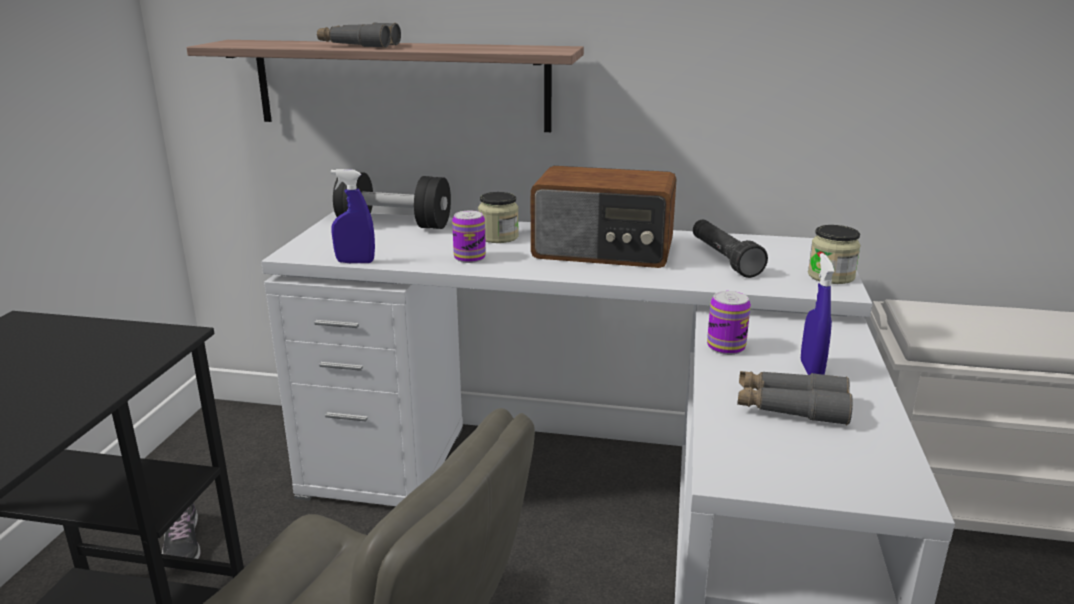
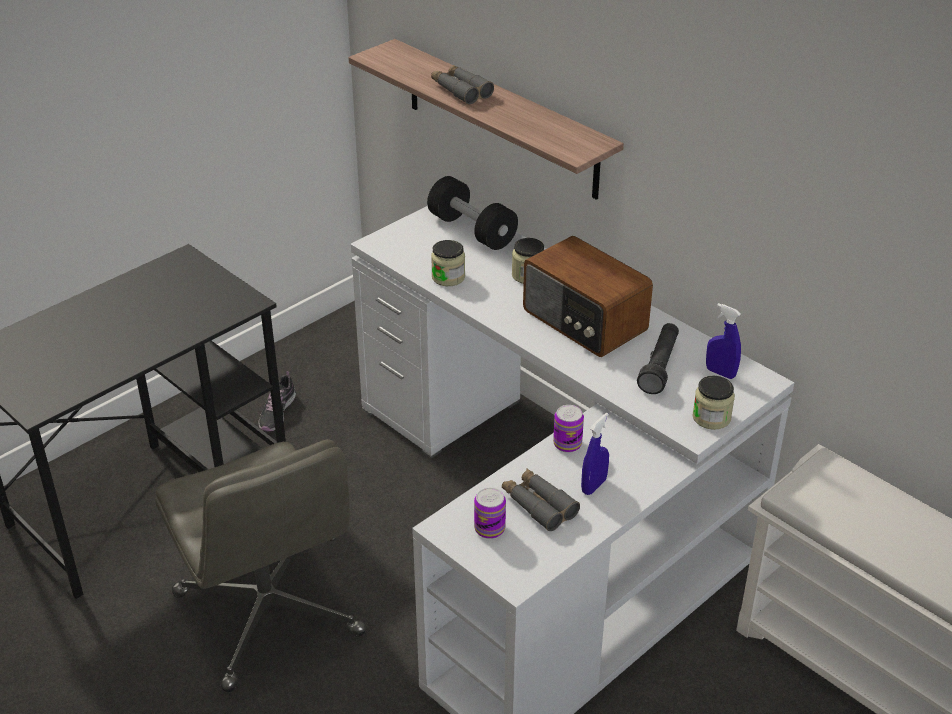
camera: 35 degrees right, 15 degrees up
blue spray bottle [331,169,375,263] -> blue spray bottle moved to [706,303,741,379]
can [452,211,486,263] -> can moved to [474,488,506,539]
none -> jar [431,240,465,286]

